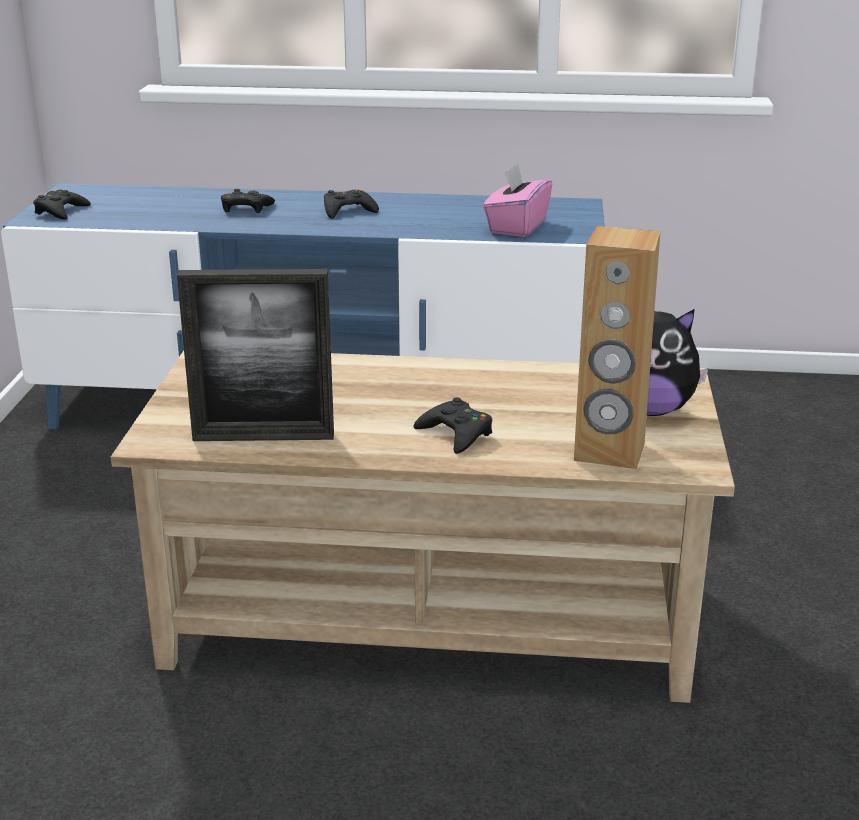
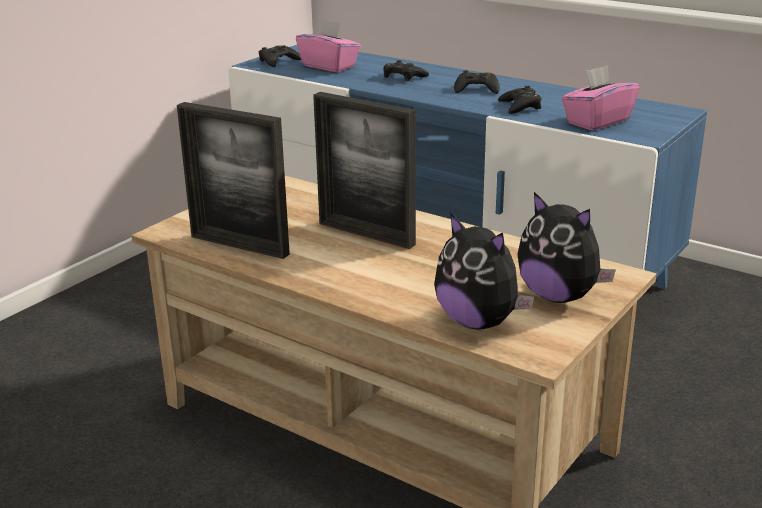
camera: 30 degrees right, 0 degrees up
black game controller [413,397,492,454] -> black game controller moved to [498,86,542,114]
brown speaker [574,226,660,469] -> plush toy [434,213,534,330]
none -> pink tissue box [296,19,360,72]
none -> picture frame [313,92,416,249]

